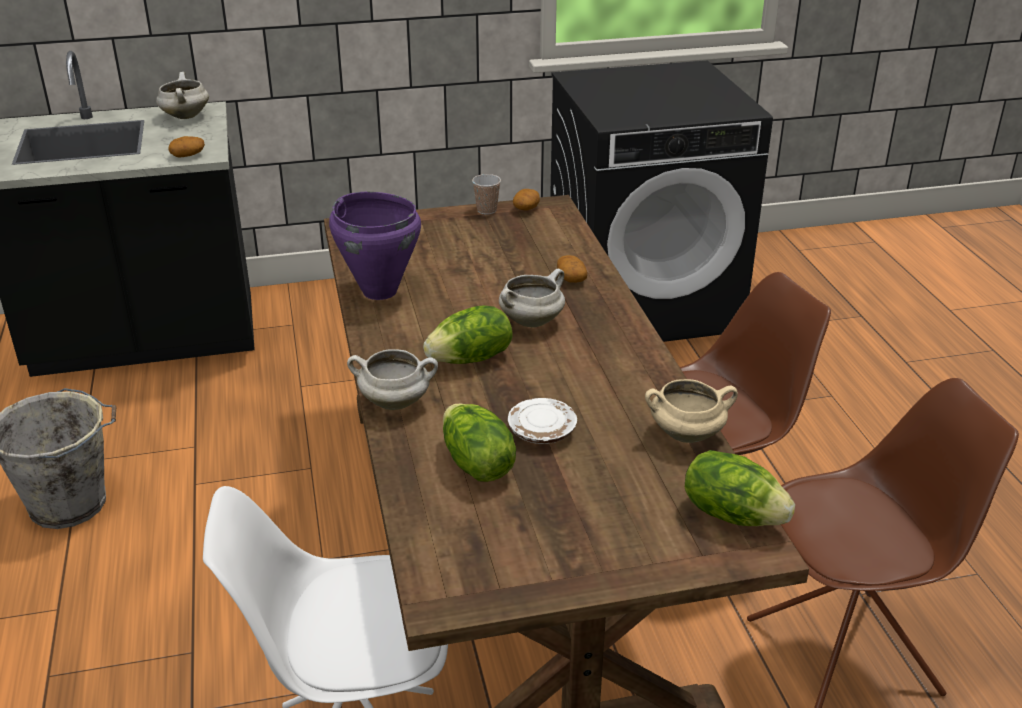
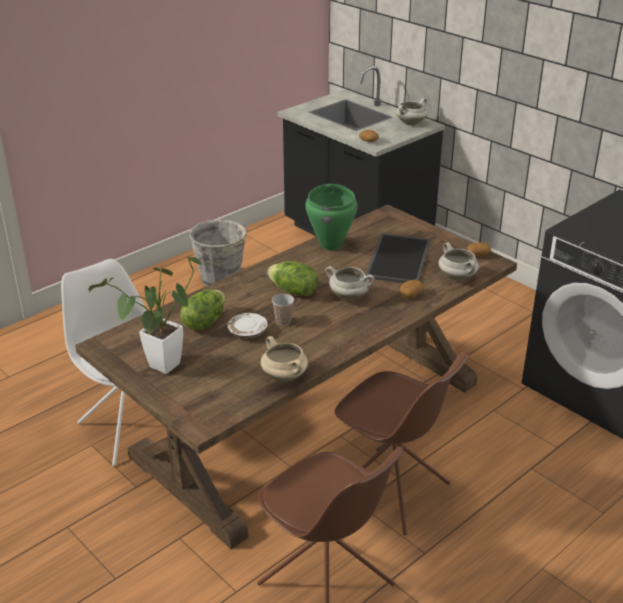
camera: 60 degrees right, 0 degrees up
purple cooking pot [329,192,421,300] -> green cooking pot [305,184,357,250]
white cooking pot [347,349,438,410] -> white cooking pot moved to [438,243,479,281]
cup [472,174,501,214] -> cup moved to [272,294,294,325]
lettuce [685,450,795,526] -> none
none -> potted plant [88,255,203,374]
none -> tray [365,233,431,283]

